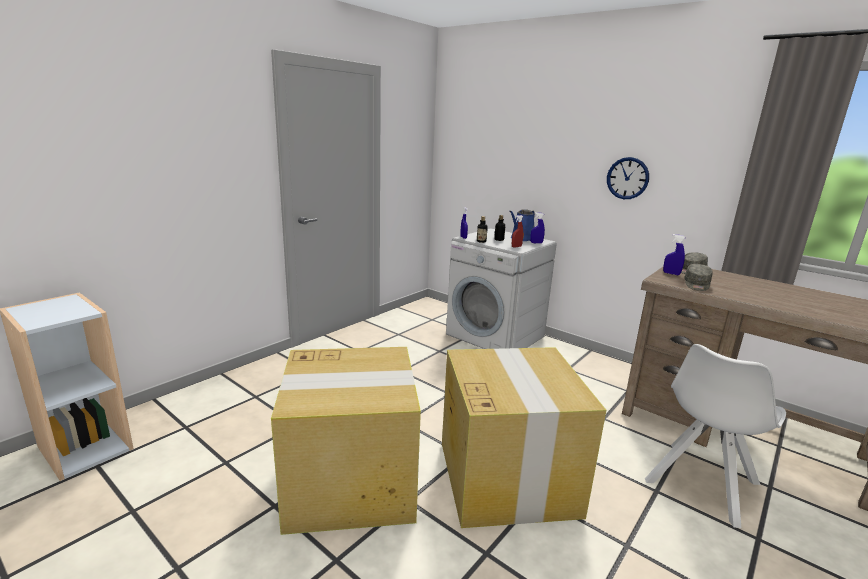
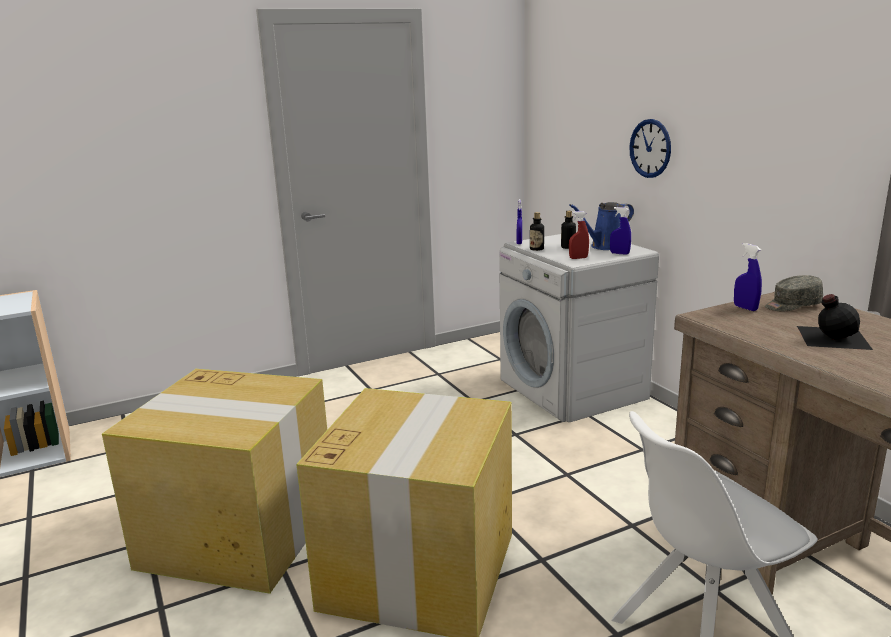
camera: 25 degrees right, 0 degrees up
wall clock [607,157,649,199] -> wall clock moved to [629,119,671,178]
grey cap [684,264,713,291] -> none
none -> black bottle [797,294,873,350]

